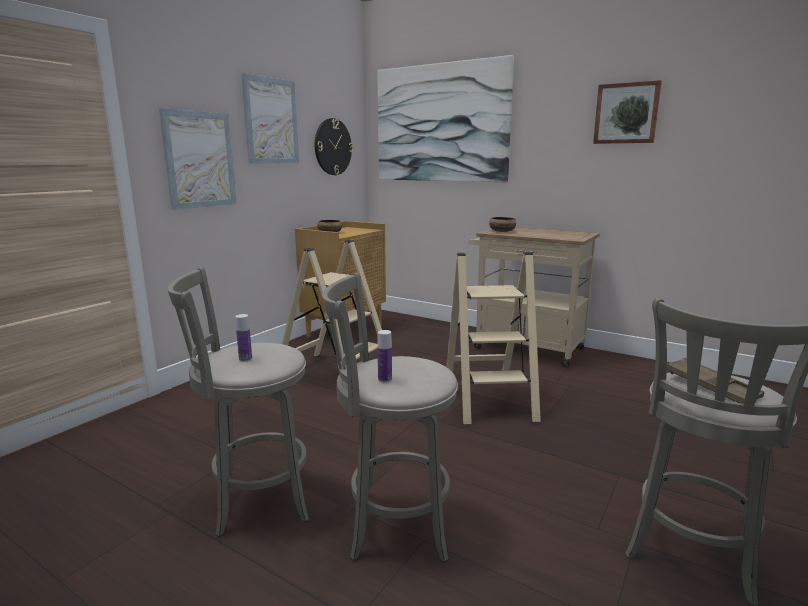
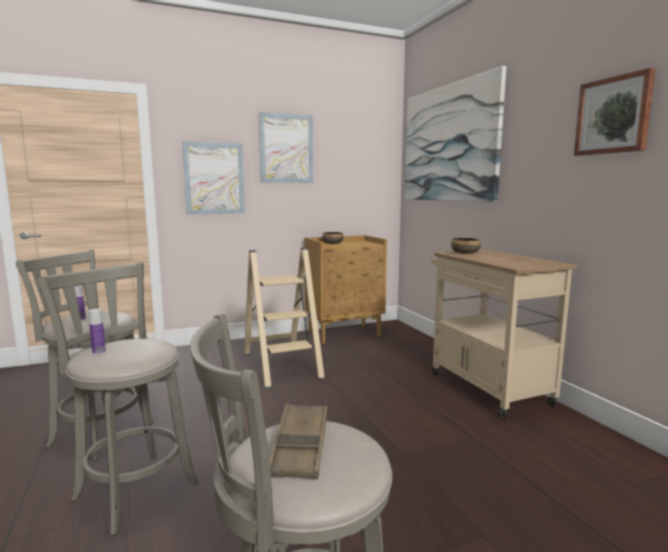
camera: 35 degrees right, 5 degrees down
wall clock [315,118,353,175] -> none
beige step ladder [447,252,541,427] -> none

